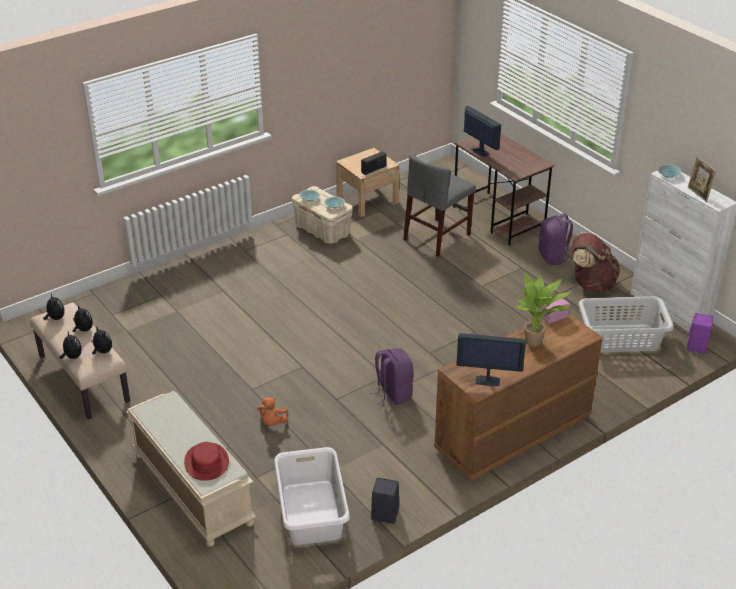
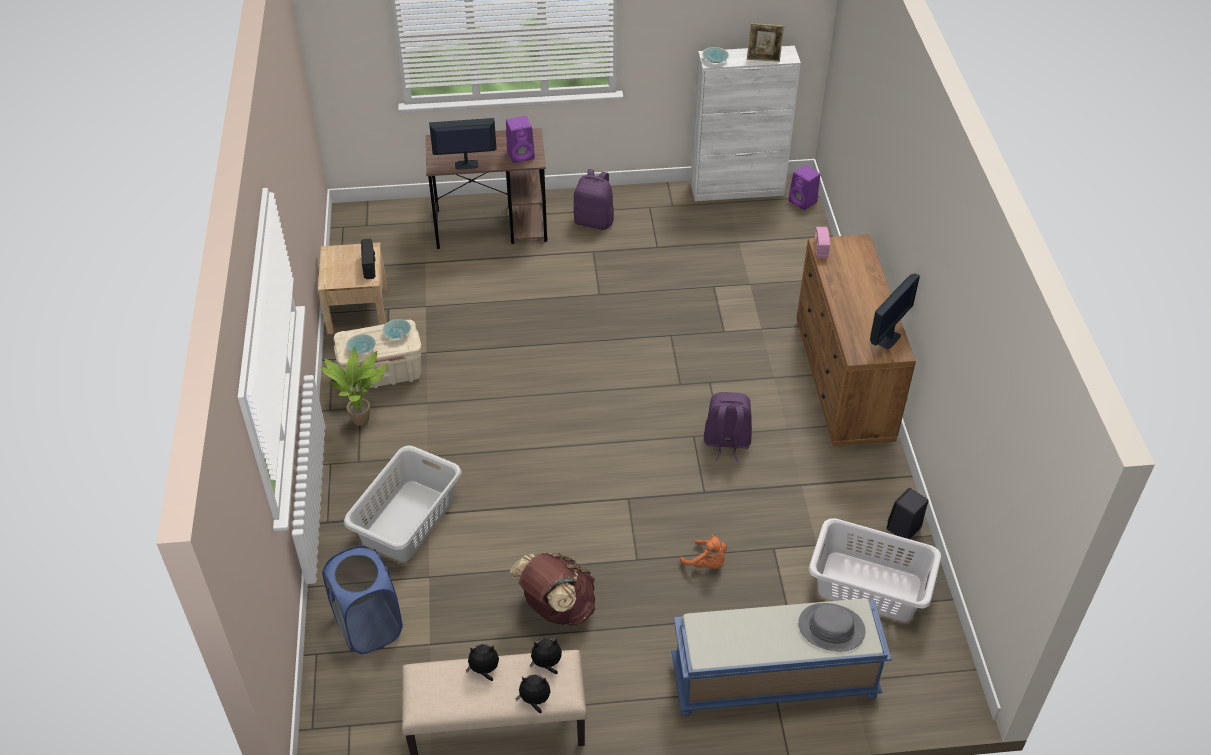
camera: 60 degrees left, 10 degrees up
plush toy [43,293,65,320] -> none
beige bench [126,391,256,547] -> blue bench [671,598,892,716]
red hat [184,442,229,481] -> grey hat [798,603,866,651]
grey chair [403,153,476,257] -> none
potted plant [515,273,571,347] -> potted plant moved to [320,348,388,426]
brown backpack [572,232,620,292] -> brown backpack moved to [509,552,595,625]
grey laundry basket [578,296,674,352] -> grey laundry basket moved to [344,445,462,562]
none -> blue laundry basket [322,546,403,654]
none -> purple speaker [506,116,535,163]

